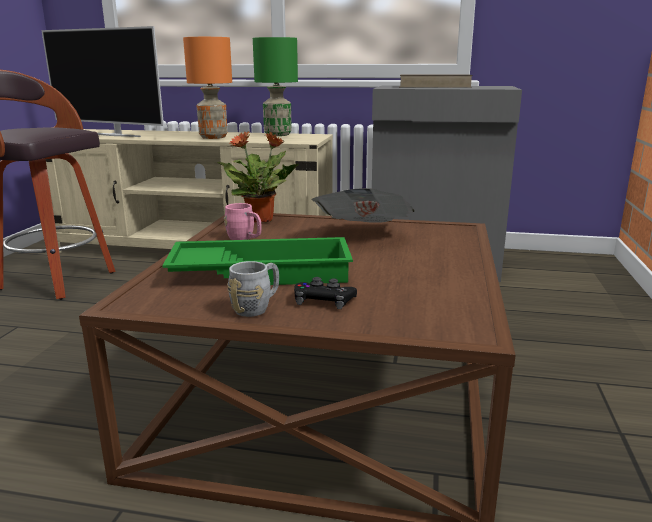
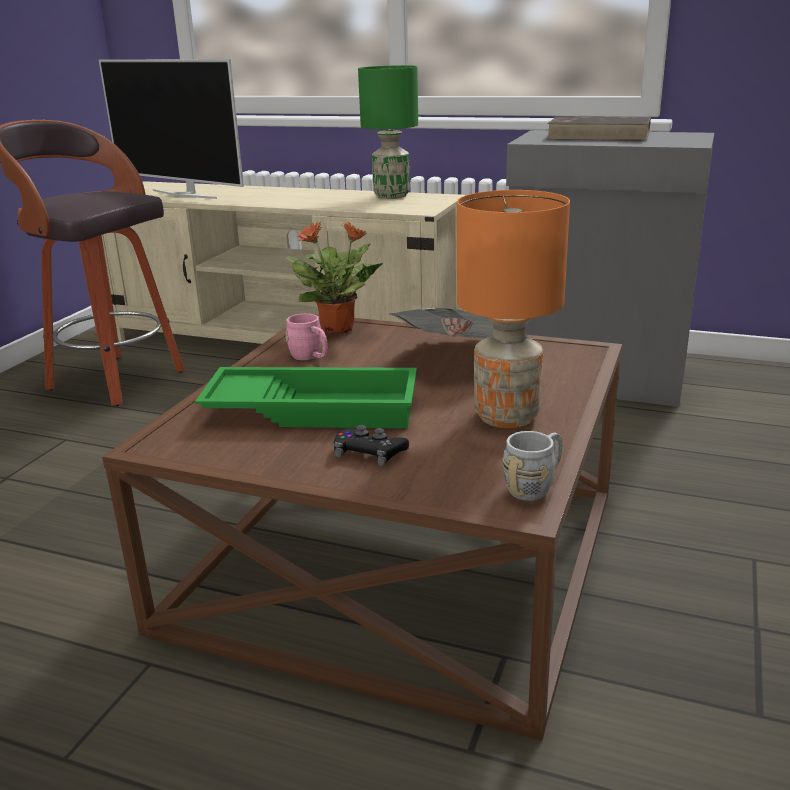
camera: 10 degrees right, 5 degrees up
orange table lamp [183,37,232,139] -> orange table lamp moved to [457,190,570,428]
grey mug [227,261,279,317] -> grey mug moved to [503,431,562,501]

